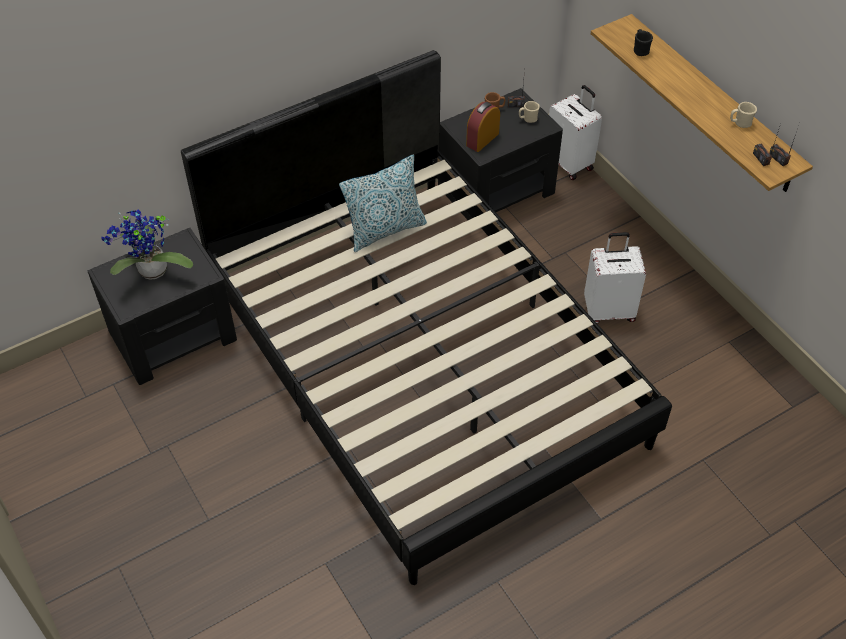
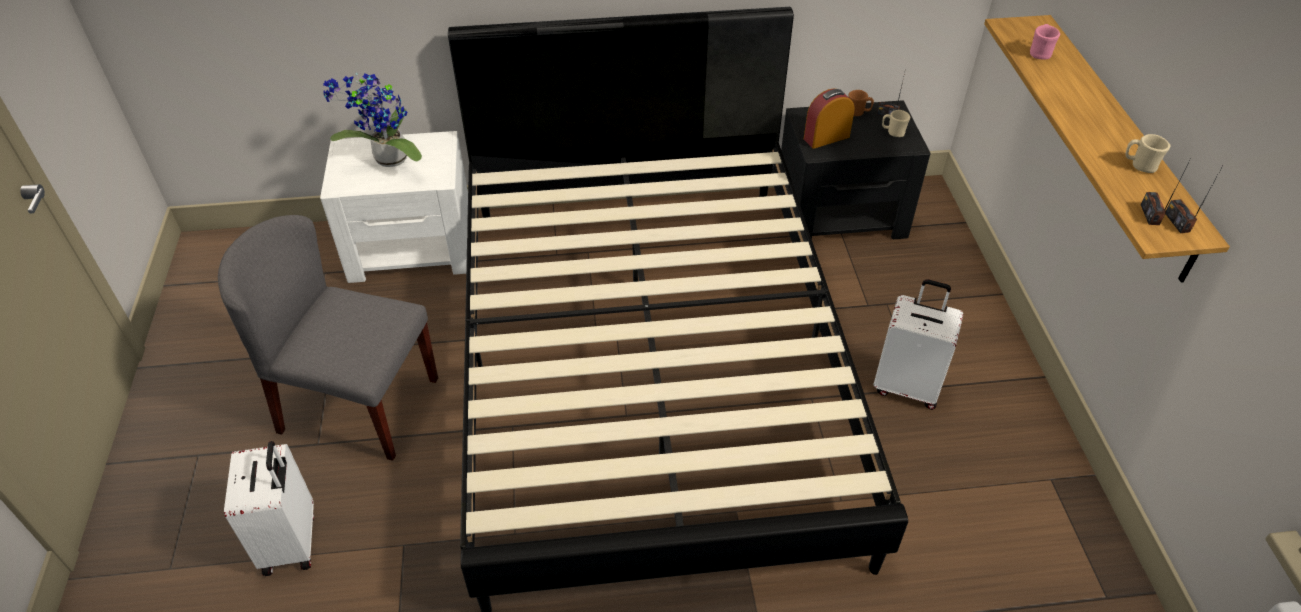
camera: 25 degrees right, 5 degrees down
black nightstand [87,228,237,385] -> white nightstand [320,131,468,283]
pillow [339,154,427,252] -> none
white suitcase [549,85,602,180] -> white suitcase moved to [224,441,314,576]
black mug [634,29,653,56] -> pink mug [1030,24,1060,60]
none -> grey chair [218,215,438,461]

